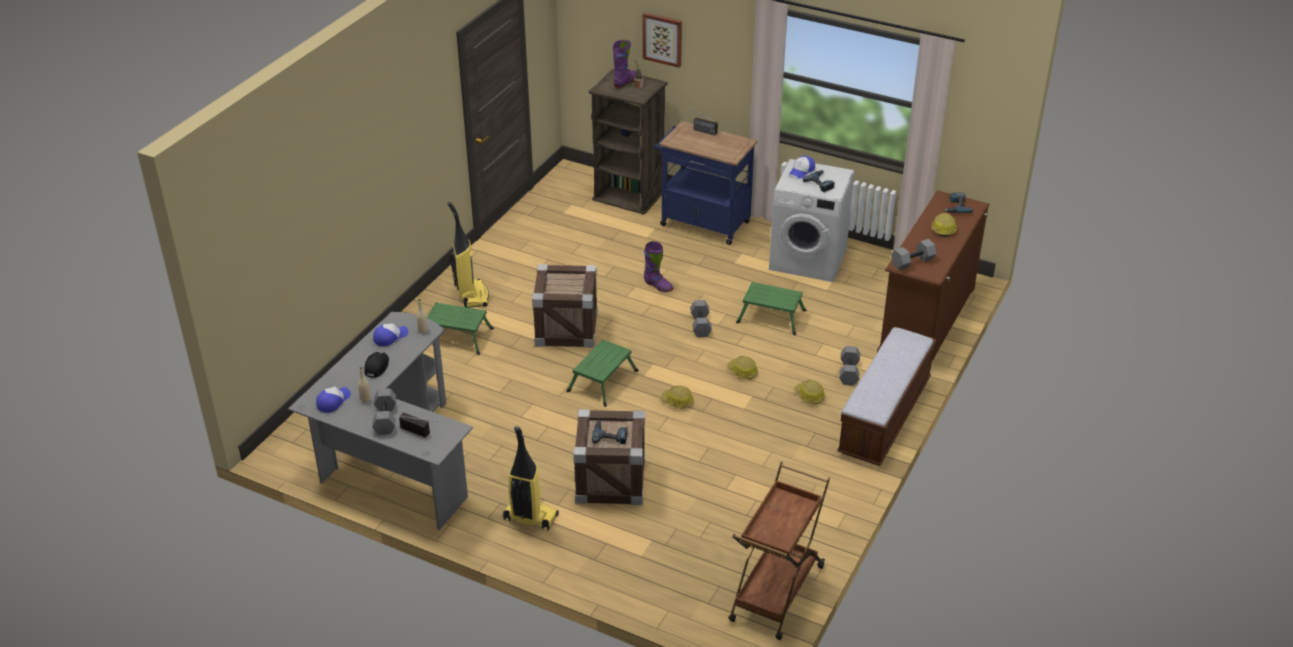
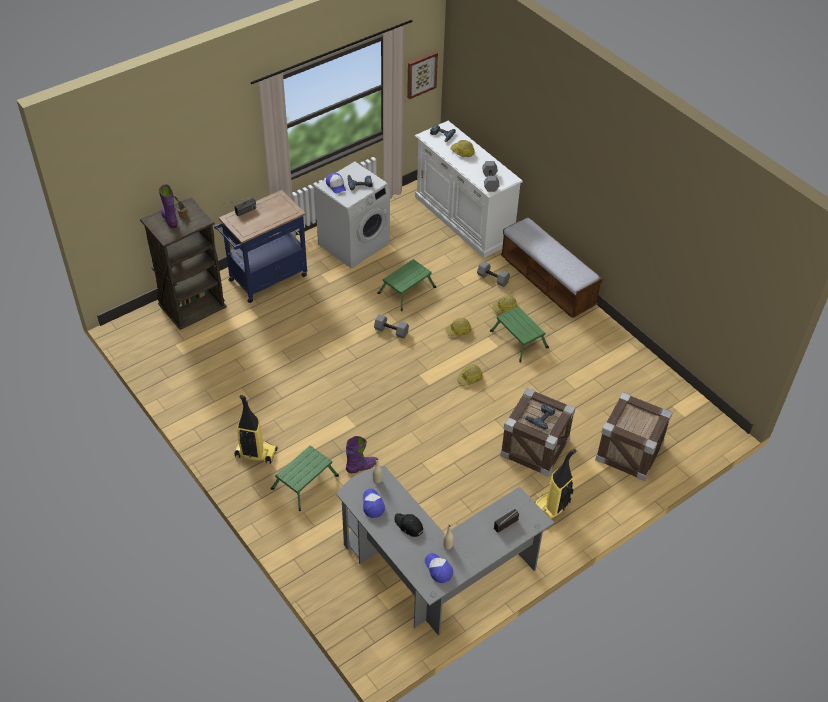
camera: 65 degrees left, 10 degrees up
grey dumbbell [372,388,397,435] -> none
crate [532,264,598,348] -> crate moved to [595,392,673,481]
green step ladder [566,340,639,407] -> green step ladder moved to [490,306,549,362]
picture [643,13,682,68] -> picture moved to [407,51,438,99]
purple boot [644,241,673,292] -> purple boot moved to [346,436,376,473]
brown cart [729,461,830,640] -> none
brown cabinet [877,190,989,361] -> white cabinet [415,121,523,258]

